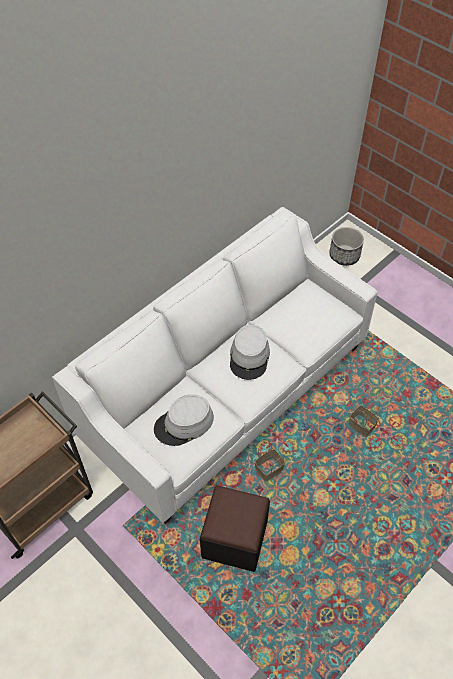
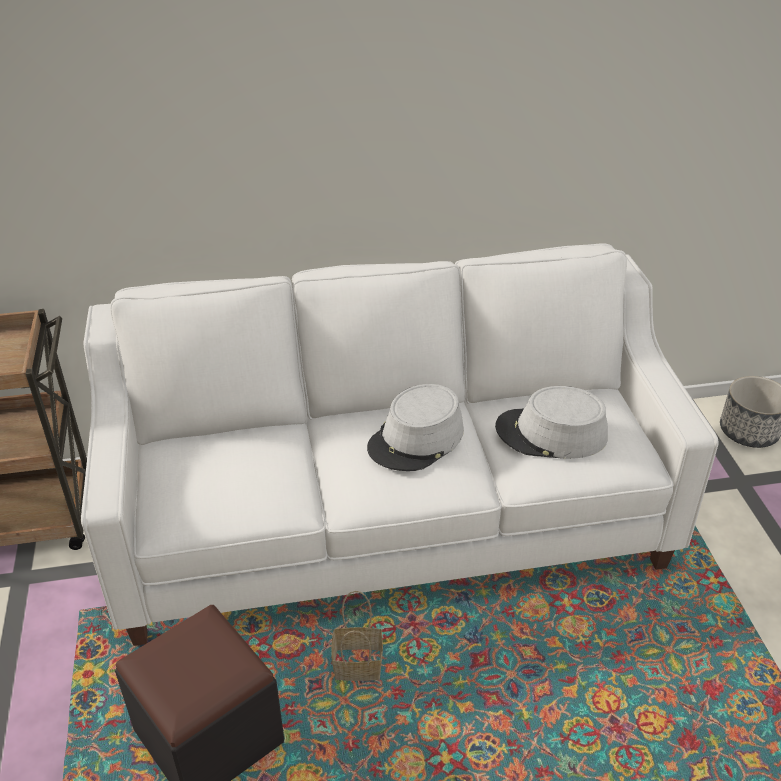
camera: 35 degrees right, 15 degrees down
grey hat [154,395,214,446] -> grey hat moved to [495,386,608,459]
basket [349,395,380,437] -> none

